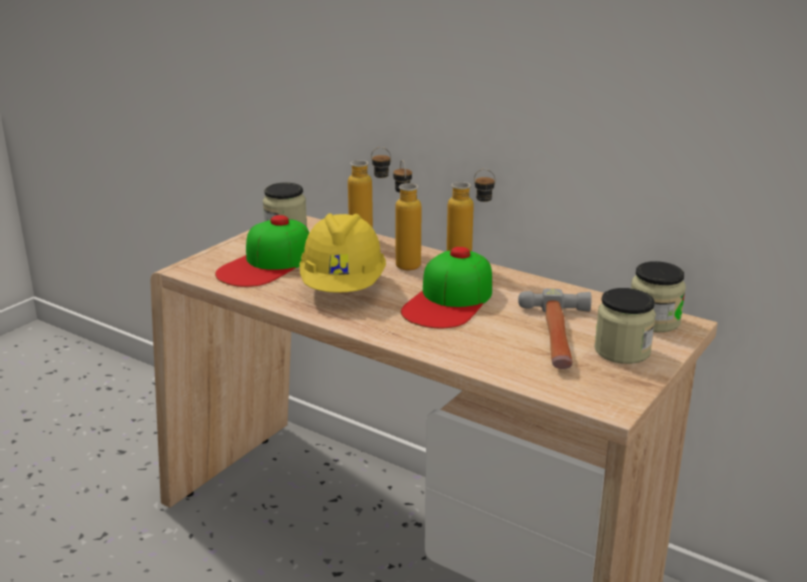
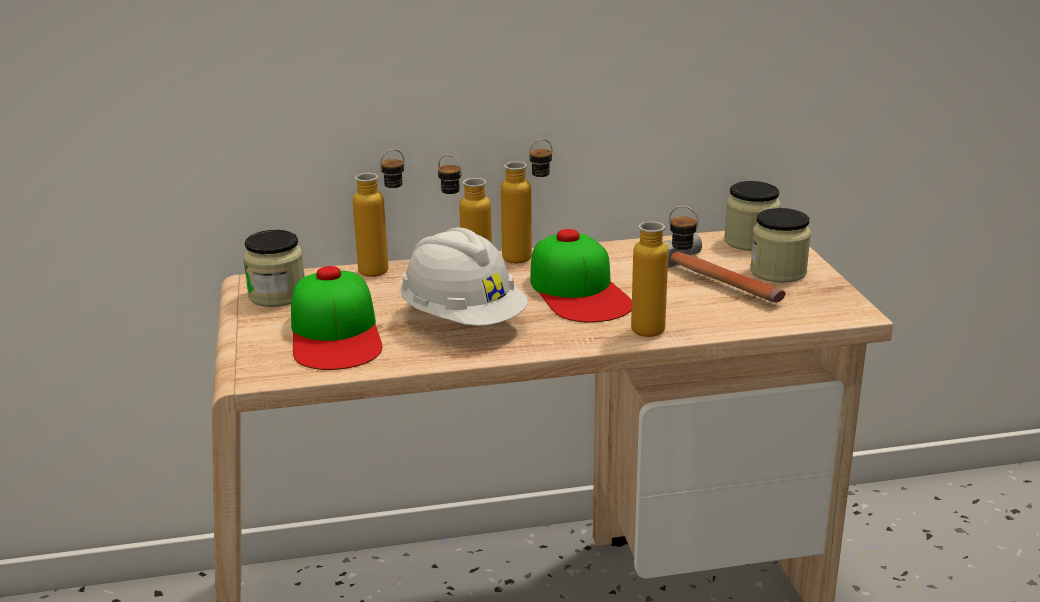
camera: 45 degrees left, 0 degrees up
yellow hard hat [300,213,386,293] -> white hard hat [400,227,528,326]
none -> bottle [631,206,699,337]

